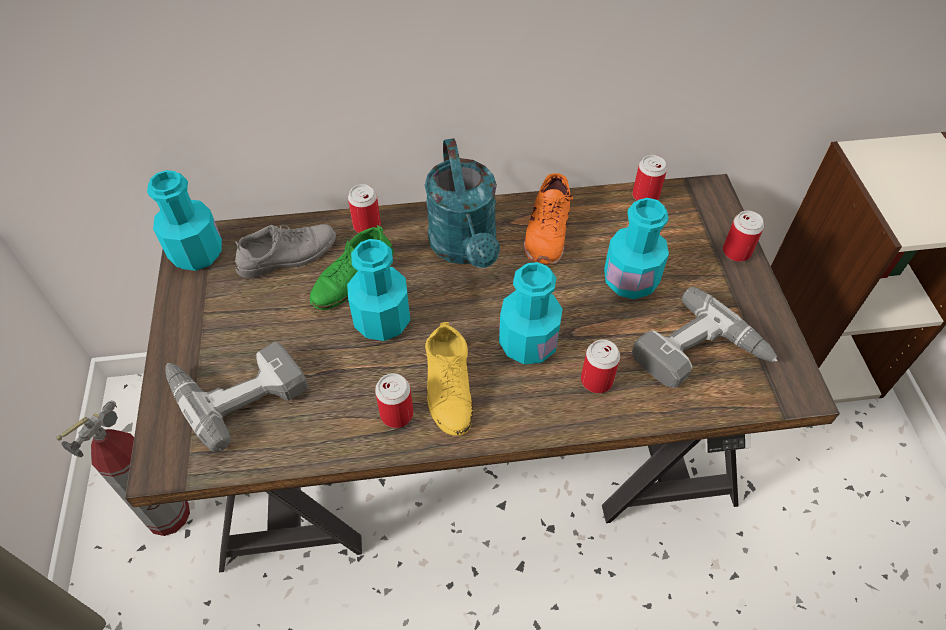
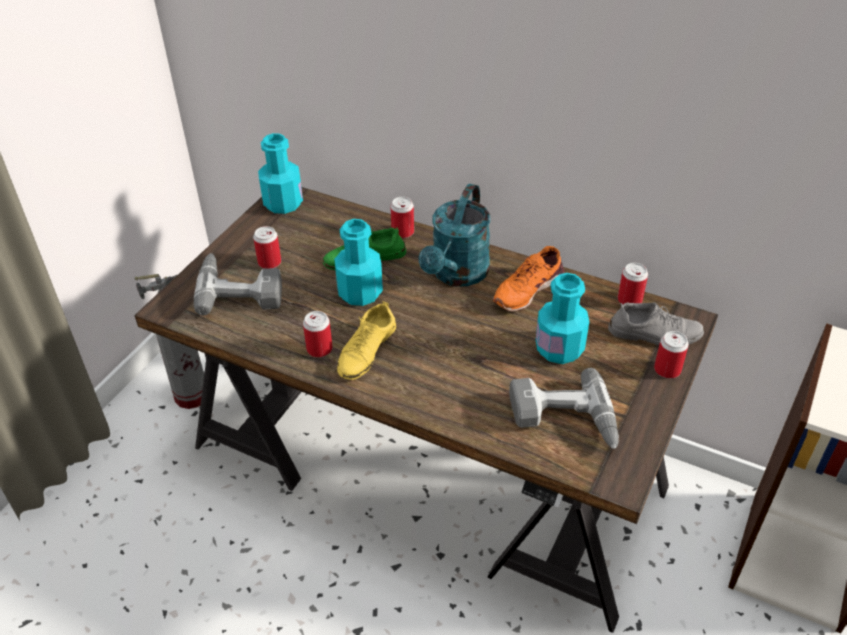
camera: 35 degrees right, 10 degrees down
grey shoe [234,224,336,278] -> grey shoe moved to [608,302,704,345]
turquoise bottle [499,262,563,364] -> none
can [581,339,620,393] -> can moved to [253,226,281,269]

